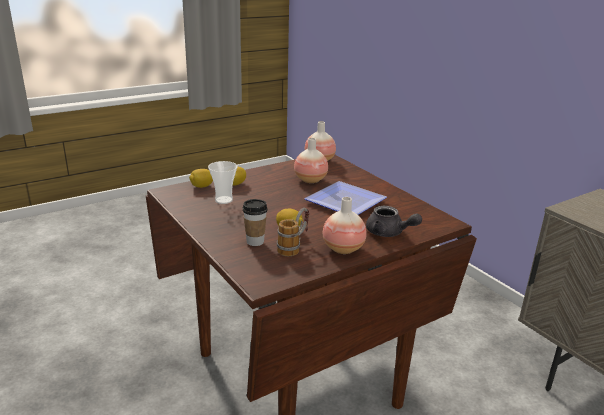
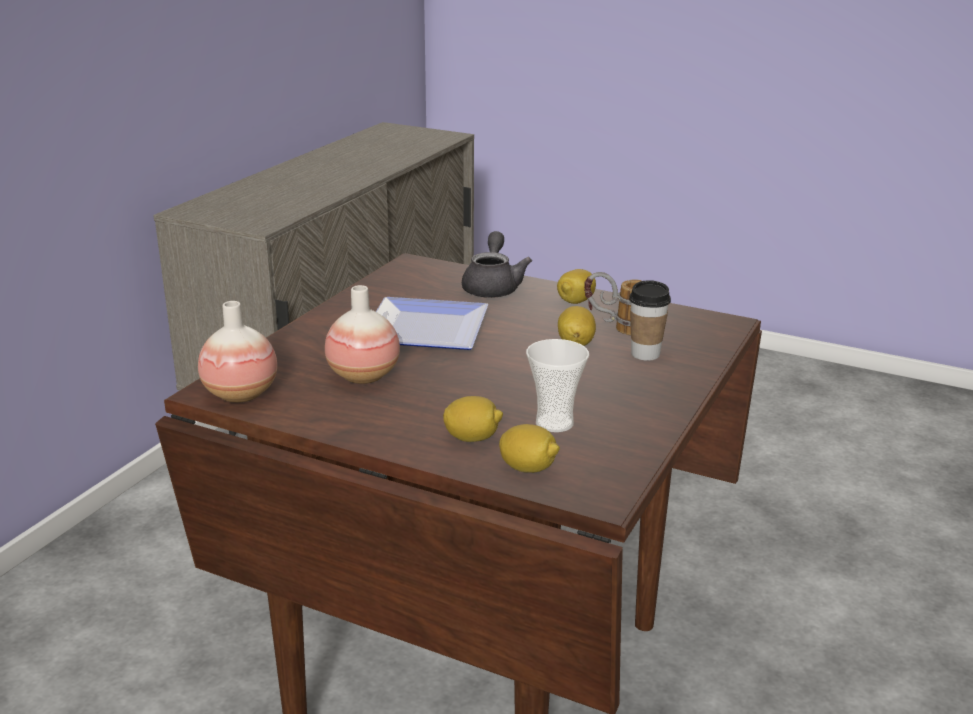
camera: 120 degrees left, 0 degrees up
vase [323,197,367,254] -> lemon [557,269,596,304]

